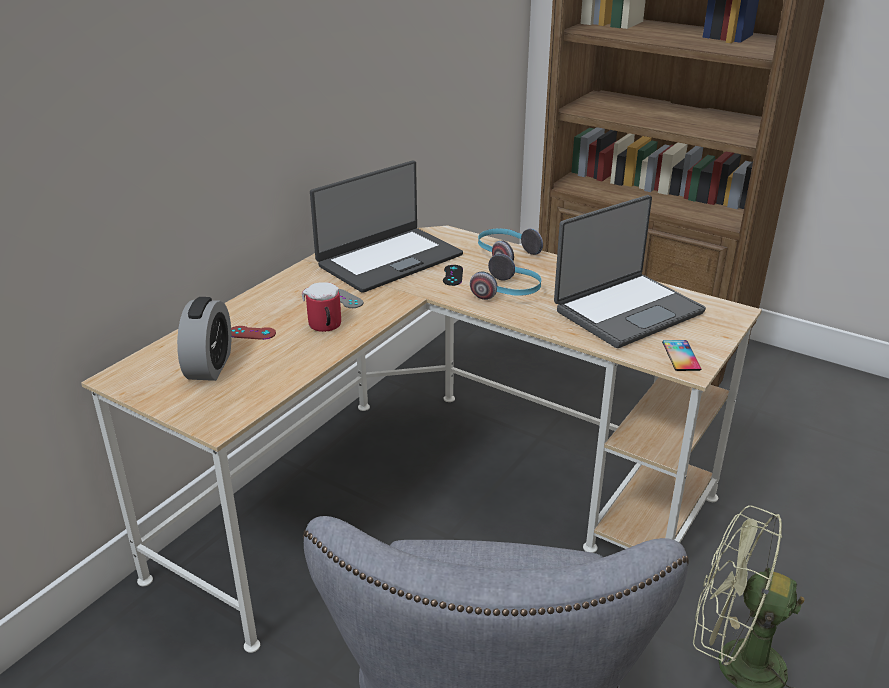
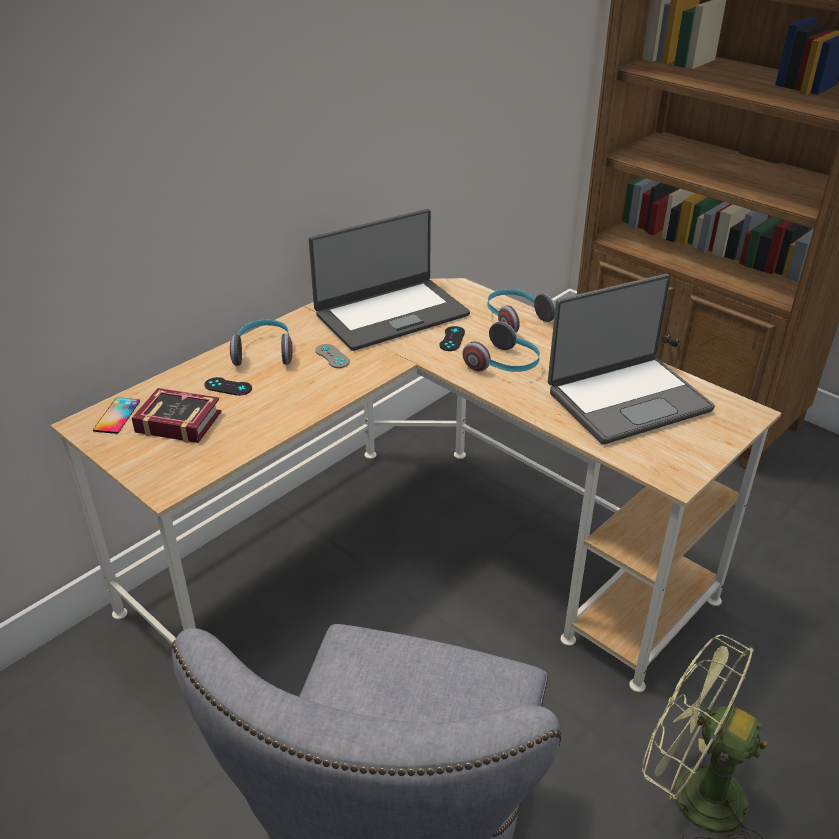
camera: 10 degrees right, 5 degrees up
alarm clock [177,297,231,381] -> book [132,388,221,443]
red game controller [231,326,276,340] -> black game controller [204,377,252,396]
mug [302,282,341,332] -> none
phone [662,340,701,371] -> phone moved to [93,397,140,434]
none -> headphones [230,319,293,366]

